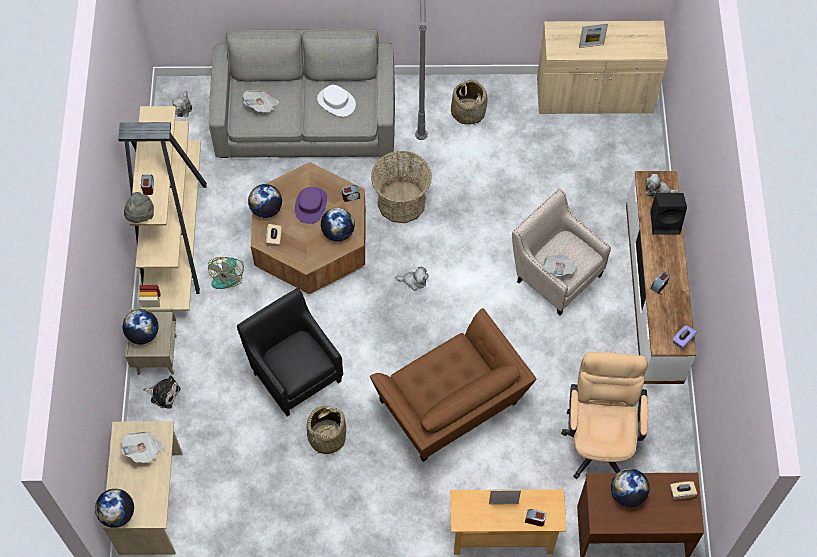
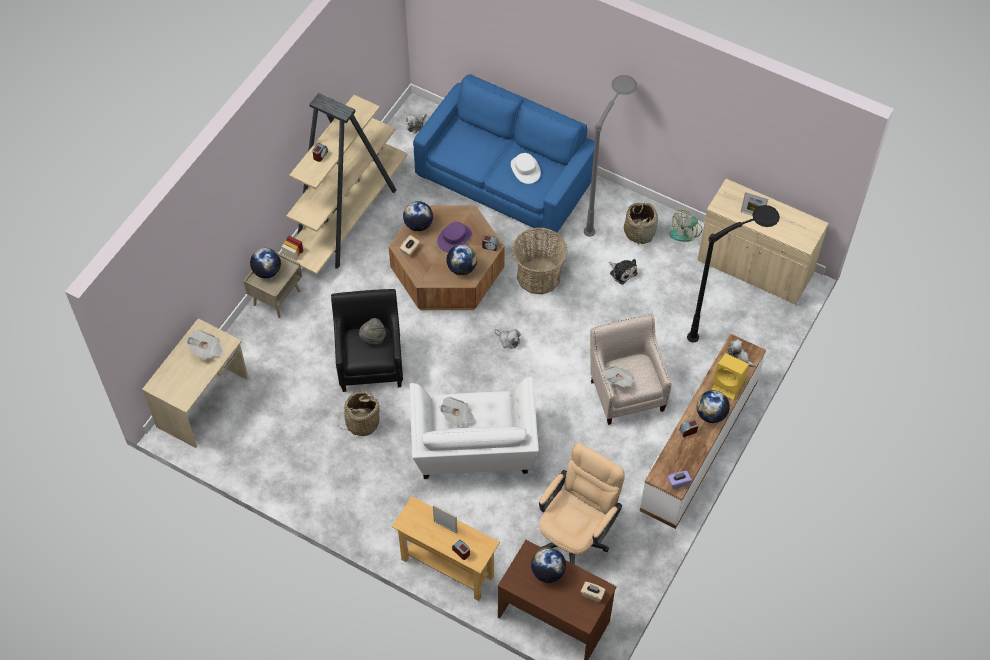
camera: 30 degrees right, 5 degrees down
globe [95,489,134,528] -> globe moved to [697,390,730,423]
grey hat [124,192,154,223] -> grey hat moved to [359,318,386,344]
plush toy [144,376,180,409] -> plush toy moved to [609,259,638,285]
fan [208,257,244,289] -> fan moved to [669,210,702,242]
grey sofa [209,29,395,158] -> blue sofa [413,74,595,236]
newspaper [243,90,279,113] -> newspaper moved to [439,397,475,426]
brown armchair [370,308,537,462] -> white armchair [410,377,539,479]
black speaker [650,193,687,235] -> yellow speaker [711,353,749,400]
none -> black floor lamp [687,205,780,342]

